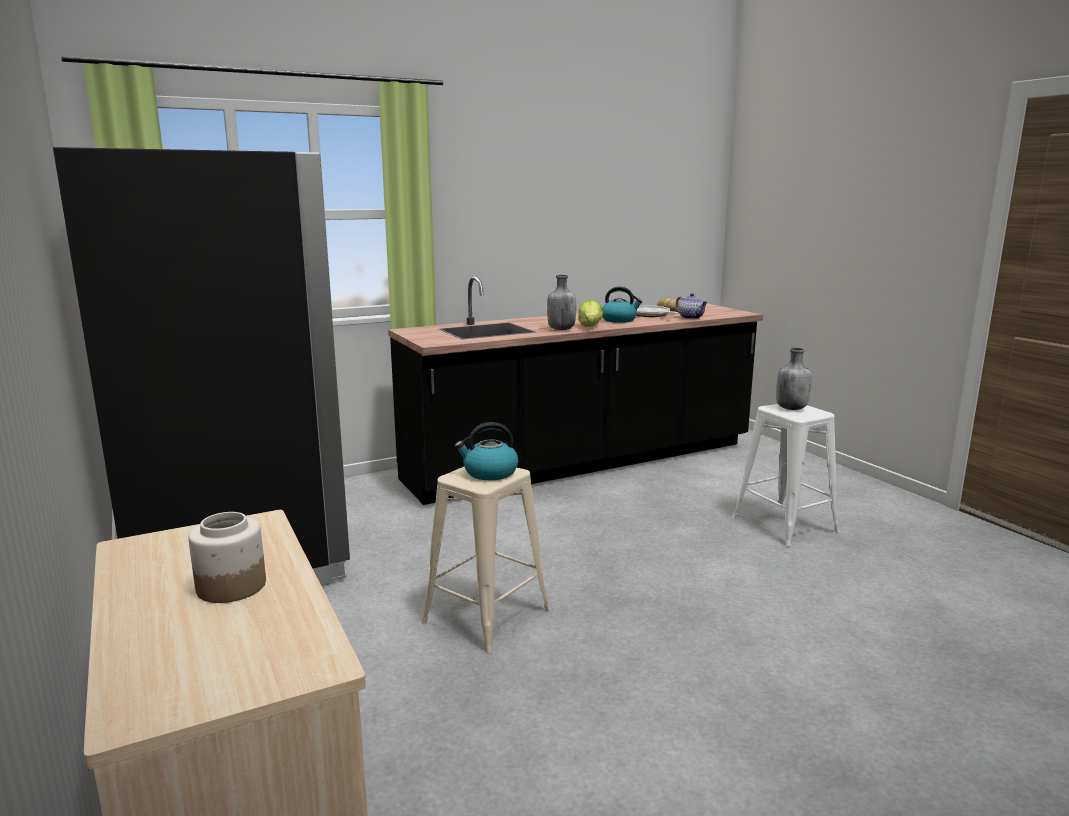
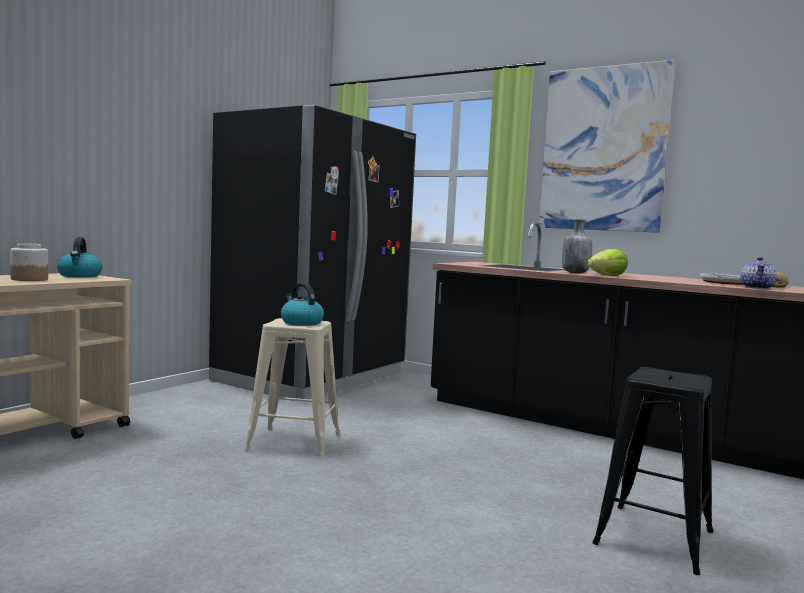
camera: 60 degrees right, 10 degrees down
kettle [602,287,642,323] -> kettle moved to [57,237,103,277]
white stool [732,404,839,547] -> black stool [592,367,713,575]
grey bottle [776,348,812,410] -> none
none -> picture [539,60,676,233]

